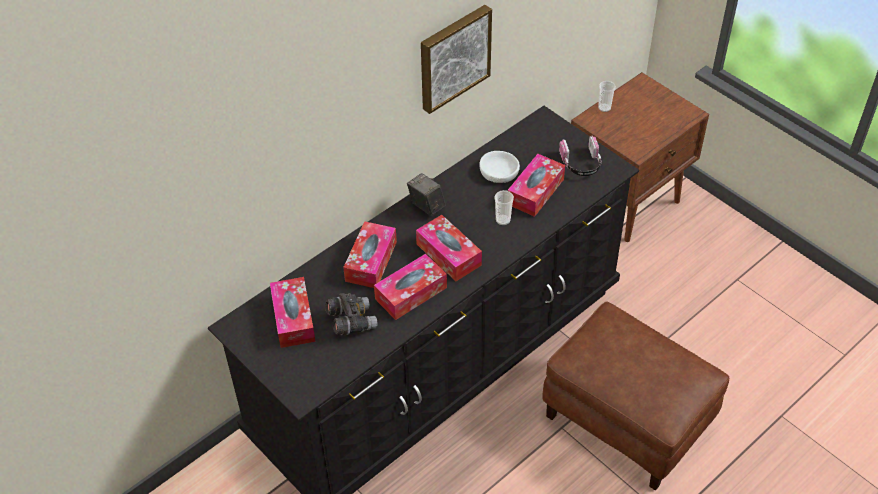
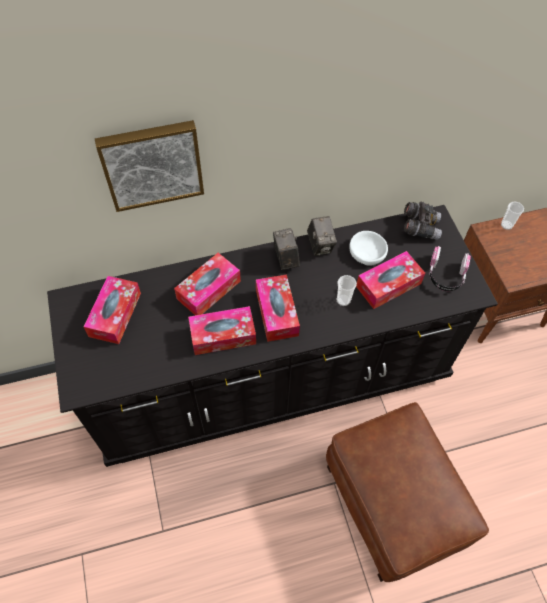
camera: 25 degrees right, 10 degrees up
grey binoculars [325,293,378,335] -> grey binoculars moved to [404,202,442,240]
picture [421,5,492,114] -> picture moved to [95,120,204,212]
none -> camera [307,216,337,256]

